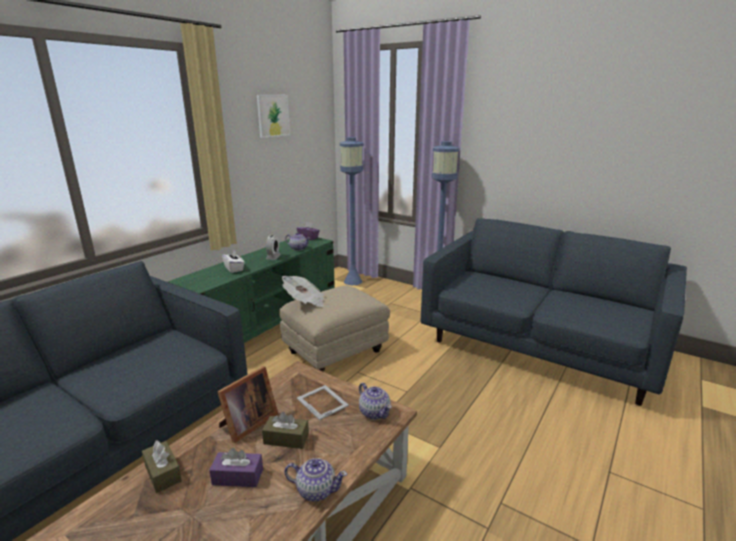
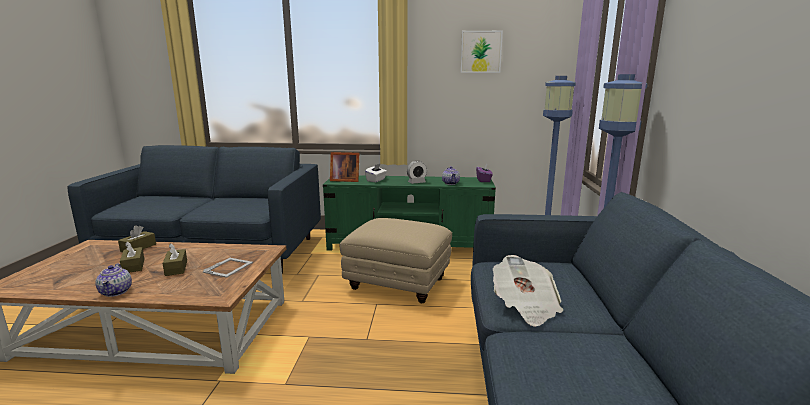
camera: 60 degrees right, 5 degrees down
purple tissue box [209,448,263,487] -> brown tissue box [120,241,144,273]
picture frame [217,366,278,443] -> picture frame moved to [330,152,359,182]
newspaper [282,276,324,307] -> newspaper moved to [493,255,563,327]
teapot [359,383,392,420] -> none

